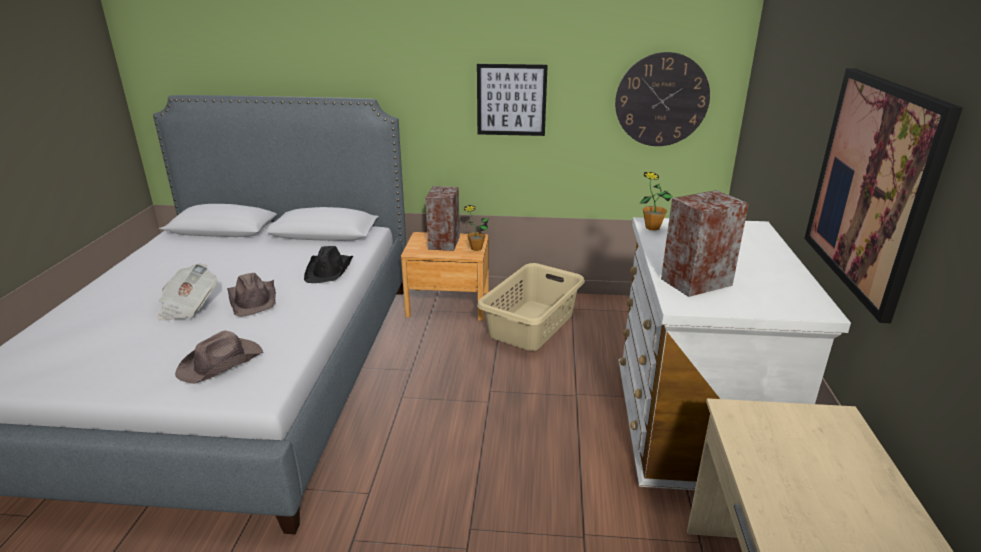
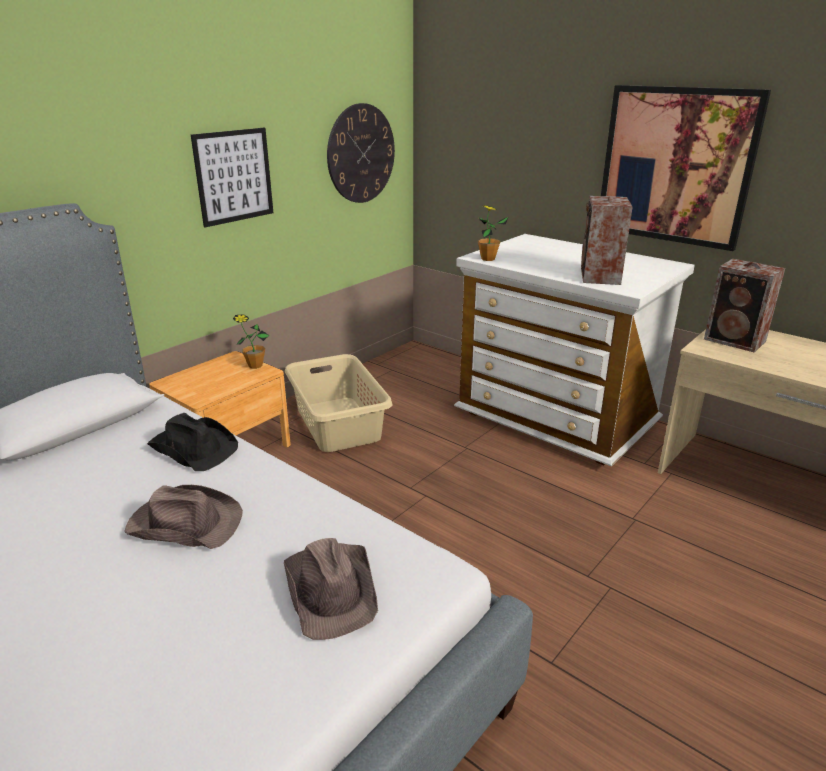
camera: 55 degrees left, 0 degrees up
newspaper [157,264,217,321] -> none
speaker [426,186,460,251] -> speaker moved to [704,259,785,352]

